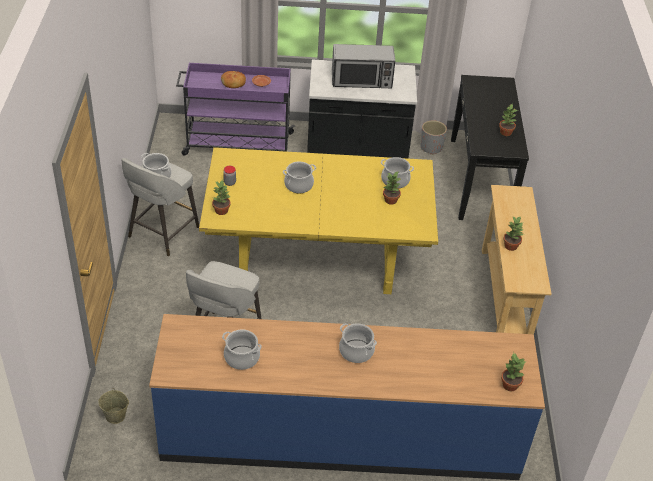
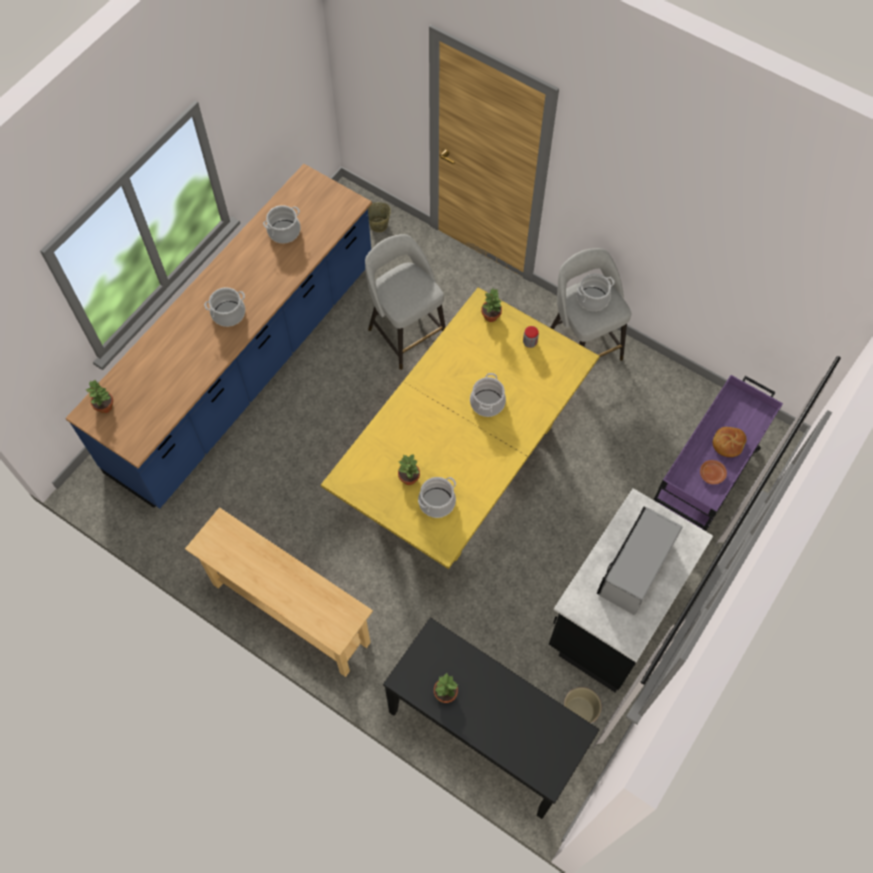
camera: 125 degrees right, 20 degrees up
potted plant [503,216,523,251] -> none

